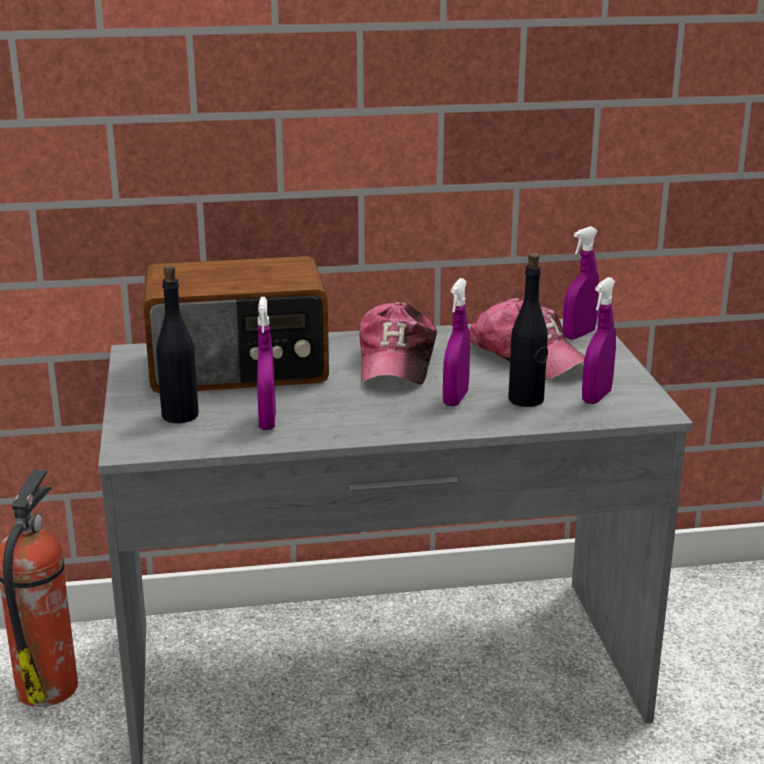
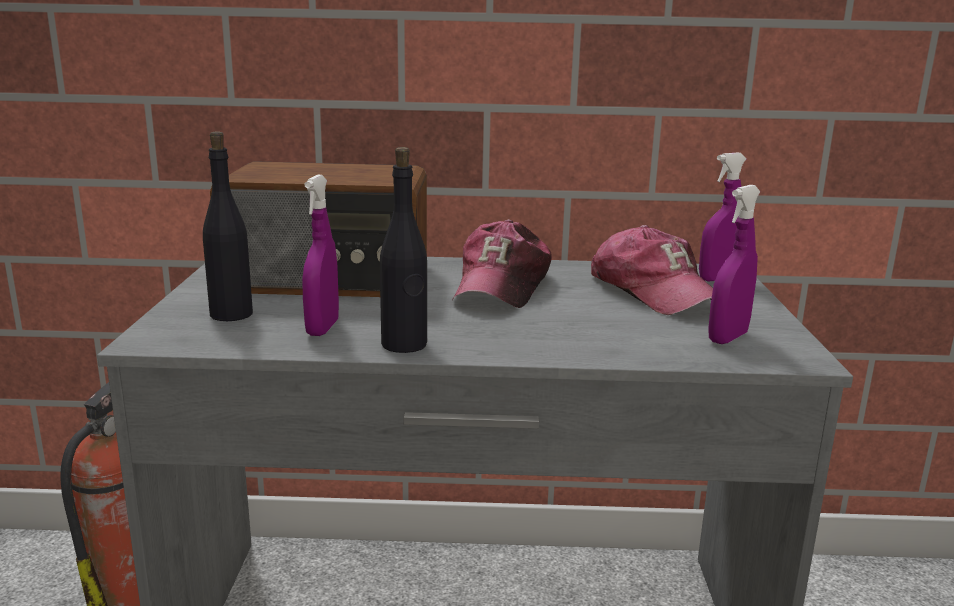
camera: 10 degrees right, 5 degrees down
purple spray bottle [443,278,470,406] -> none
black bottle [508,253,548,407] -> black bottle moved to [380,147,427,353]

